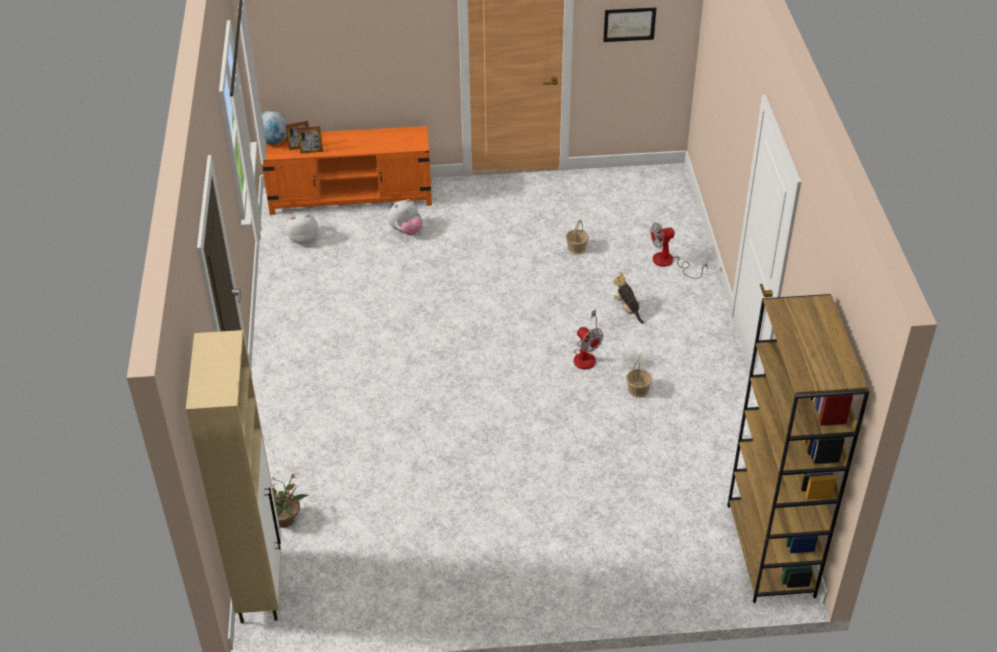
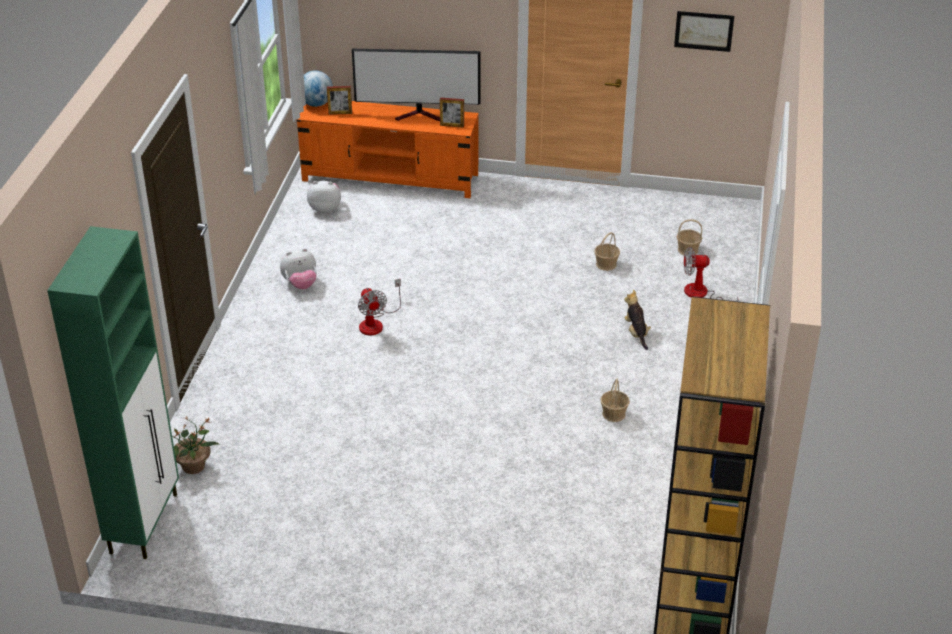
camera: 15 degrees right, 5 degrees down
beige cabinet [186,330,281,623] -> green cabinet [47,226,179,559]
picture frame [297,126,323,154] -> picture frame moved to [440,98,464,128]
plush toy [388,199,423,235] -> plush toy moved to [280,248,317,290]
fan [574,309,603,369] -> fan moved to [358,279,401,336]
none -> television [352,49,481,121]
none -> basket [677,219,702,255]

